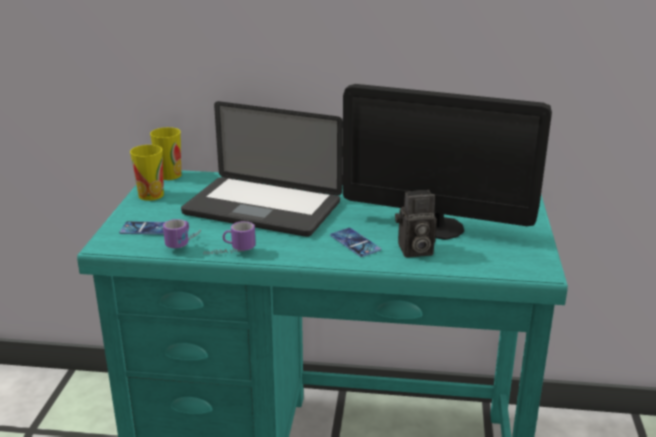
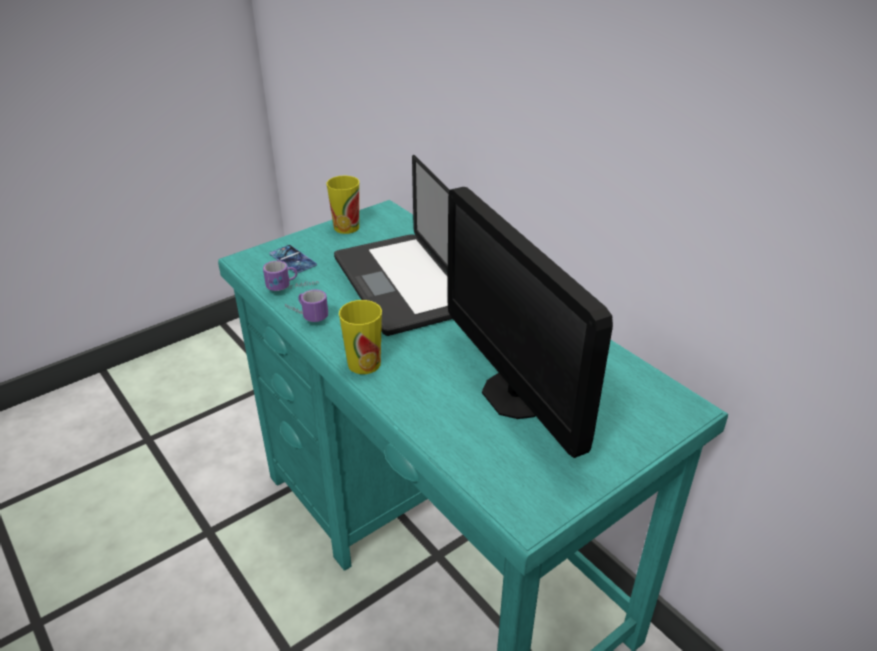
camera: 45 degrees right, 10 degrees up
cup [150,127,181,180] -> cup moved to [339,300,382,374]
phone [330,228,381,257] -> none
camera [395,190,437,258] -> none

